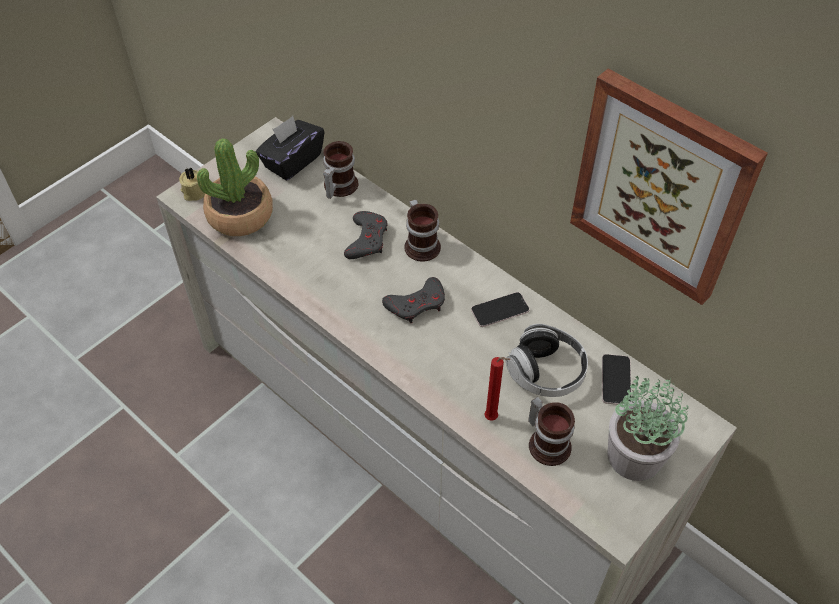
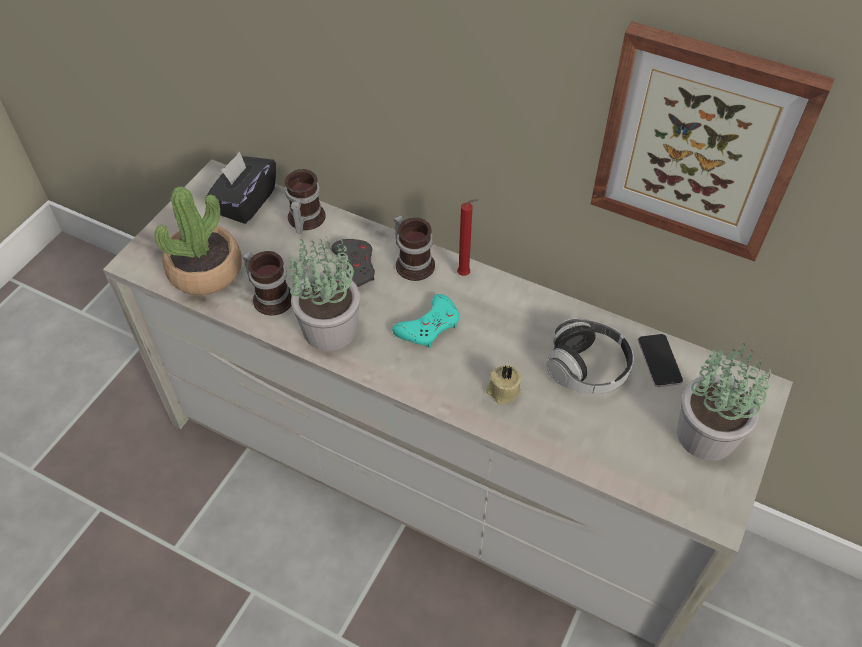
camera: 15 degrees left, 0 degrees up
beige candle [179,167,205,201] -> beige candle moved to [486,365,522,405]
grey game controller [382,277,445,323] -> turquoise game controller [392,294,459,348]
phone [471,292,530,327] -> none
red candle [484,357,510,421] -> red candle moved to [457,199,479,276]
mug [528,397,575,466] -> mug moved to [242,251,292,315]
none -> potted plant [289,236,360,351]

